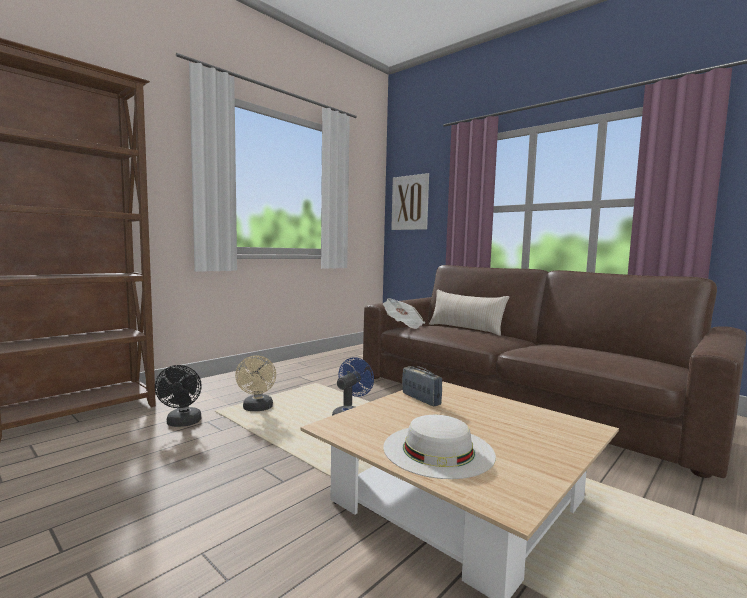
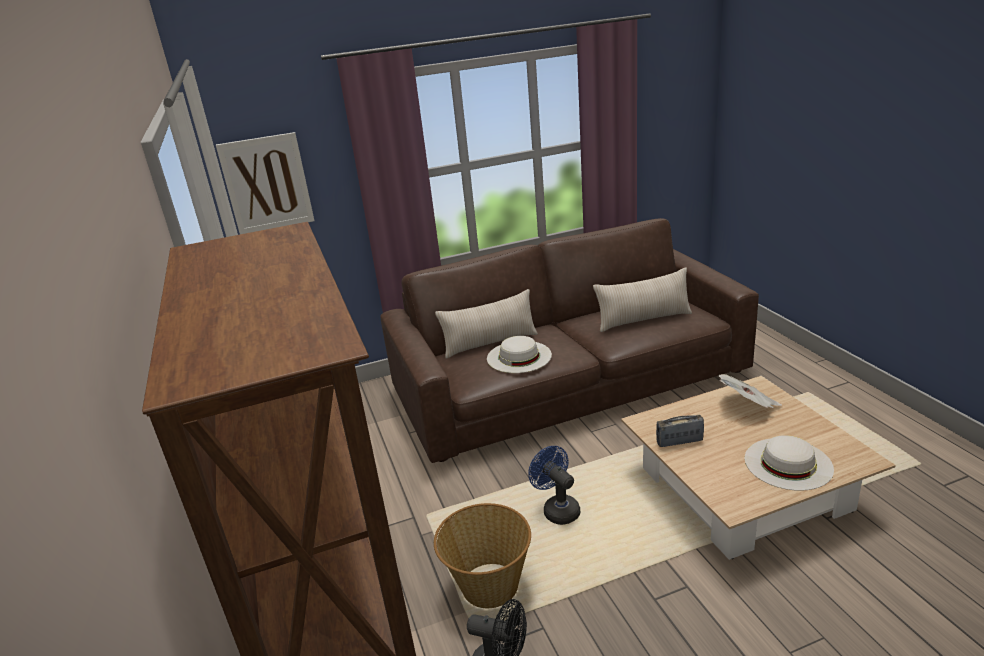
camera: 60 degrees left, 20 degrees up
beige fan [235,355,276,411] -> basket [434,503,531,608]
newspaper [383,299,425,329] -> newspaper moved to [718,374,782,408]
none -> white hat [487,336,552,373]
none -> beige pillow [593,268,692,332]

